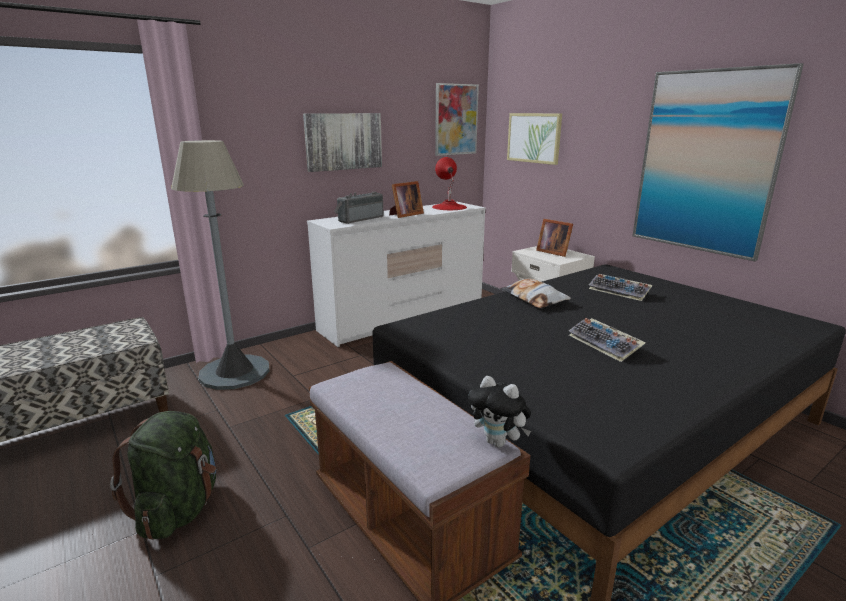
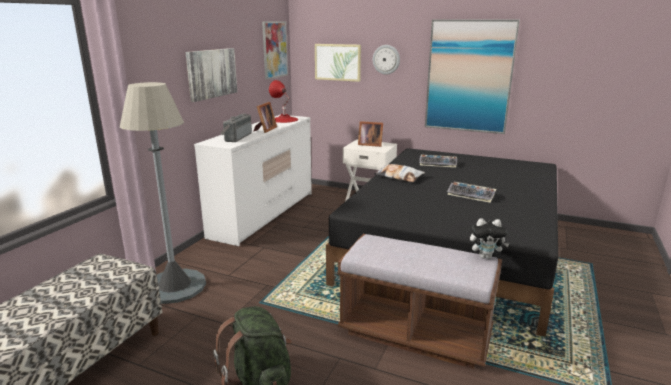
camera: 30 degrees left, 0 degrees up
none -> wall clock [373,45,400,75]

